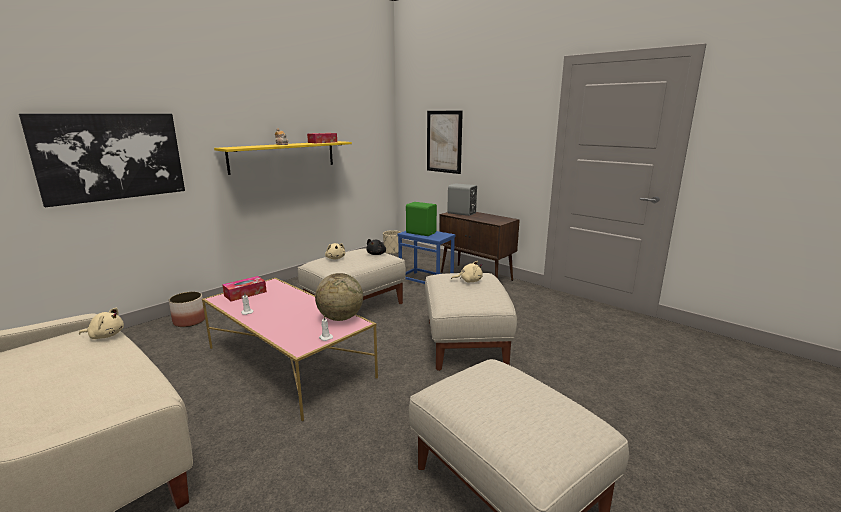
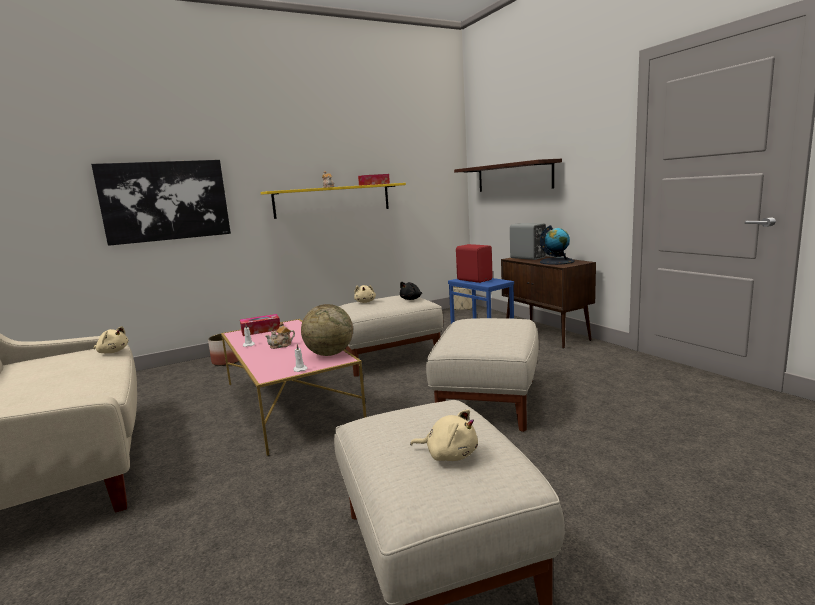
camera: 20 degrees right, 5 degrees down
green speaker [406,202,437,236] -> red speaker [456,244,493,283]
picture [427,111,463,174] -> shelf [454,159,562,192]
beige plush toy [451,261,483,282] -> beige plush toy moved to [410,409,478,461]
none -> teapot [265,322,295,349]
none -> globe [540,225,575,265]

